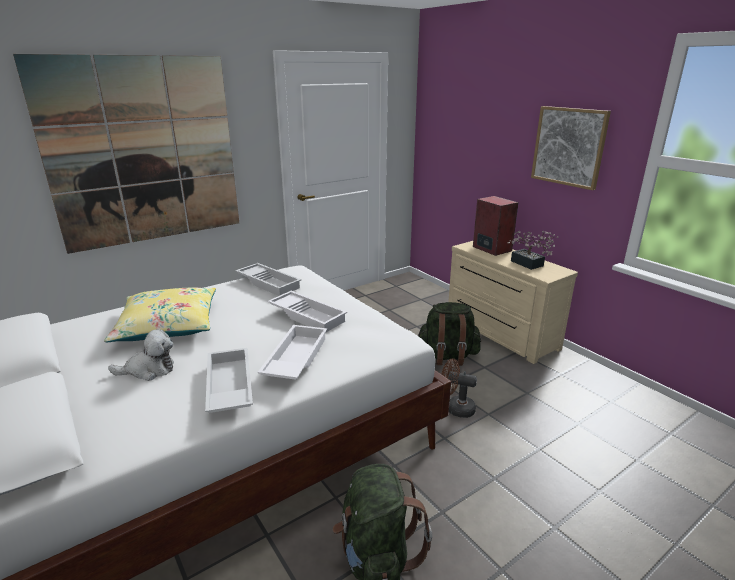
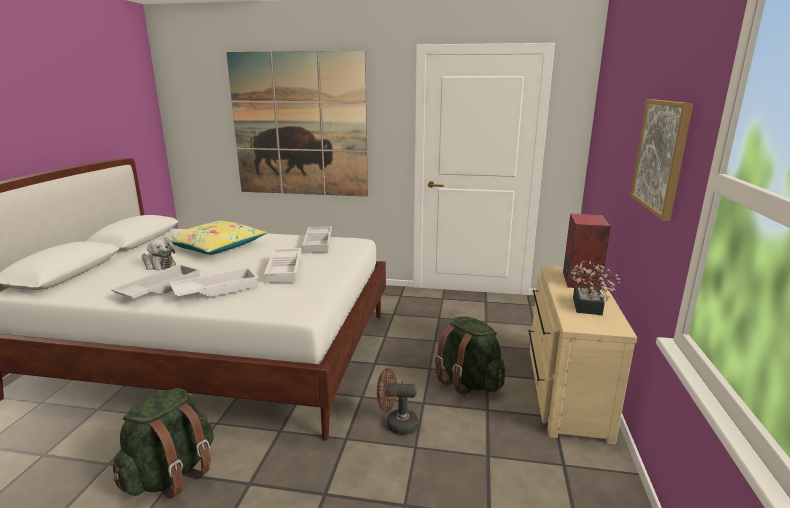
camera: 45 degrees right, 5 degrees down
brown fan [442,358,477,418] -> brown fan turned 60 degrees counterclockwise [377,368,418,435]

